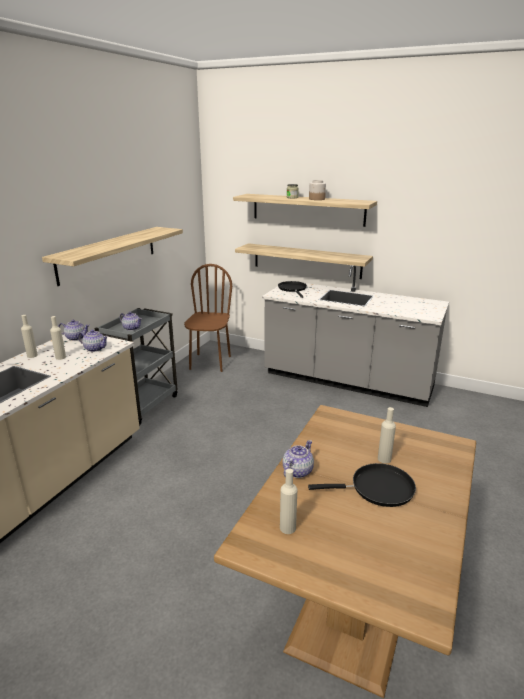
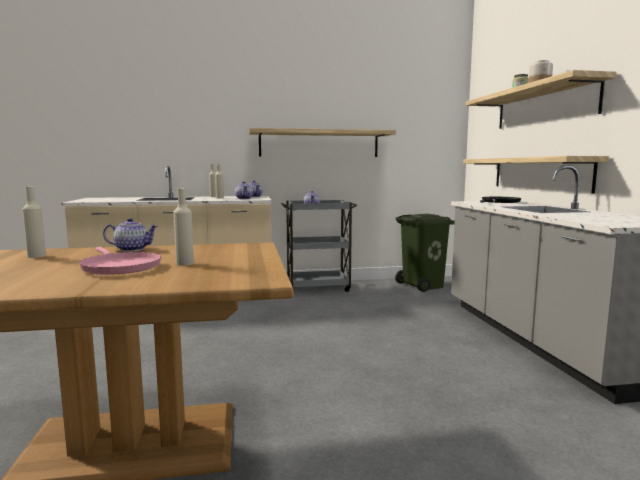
camera: 55 degrees right, 15 degrees down
brown chair [184,264,232,372] -> green trash can [395,214,455,292]
black frying pan [308,463,416,507] -> pink frying pan [79,247,161,275]

